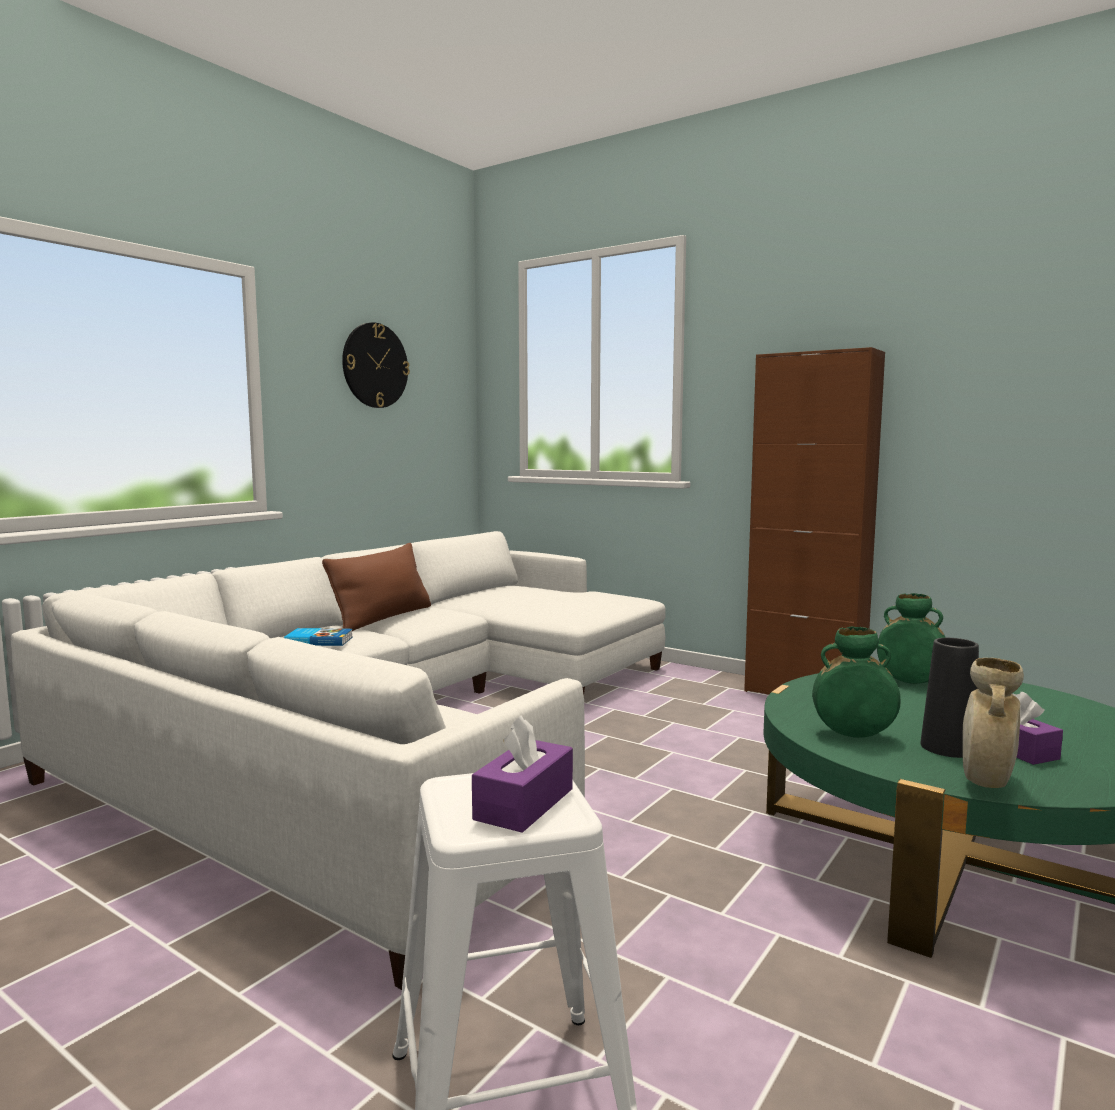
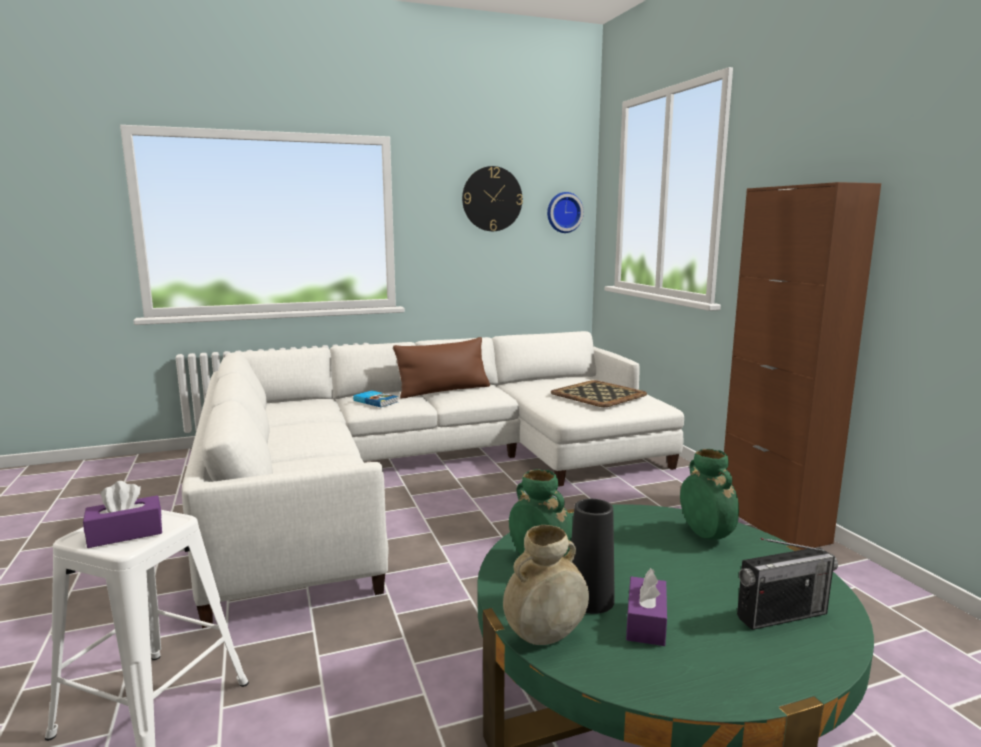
camera: 35 degrees right, 5 degrees up
none -> wall clock [547,192,584,233]
none -> tray [551,380,647,407]
none -> radio [737,538,838,630]

